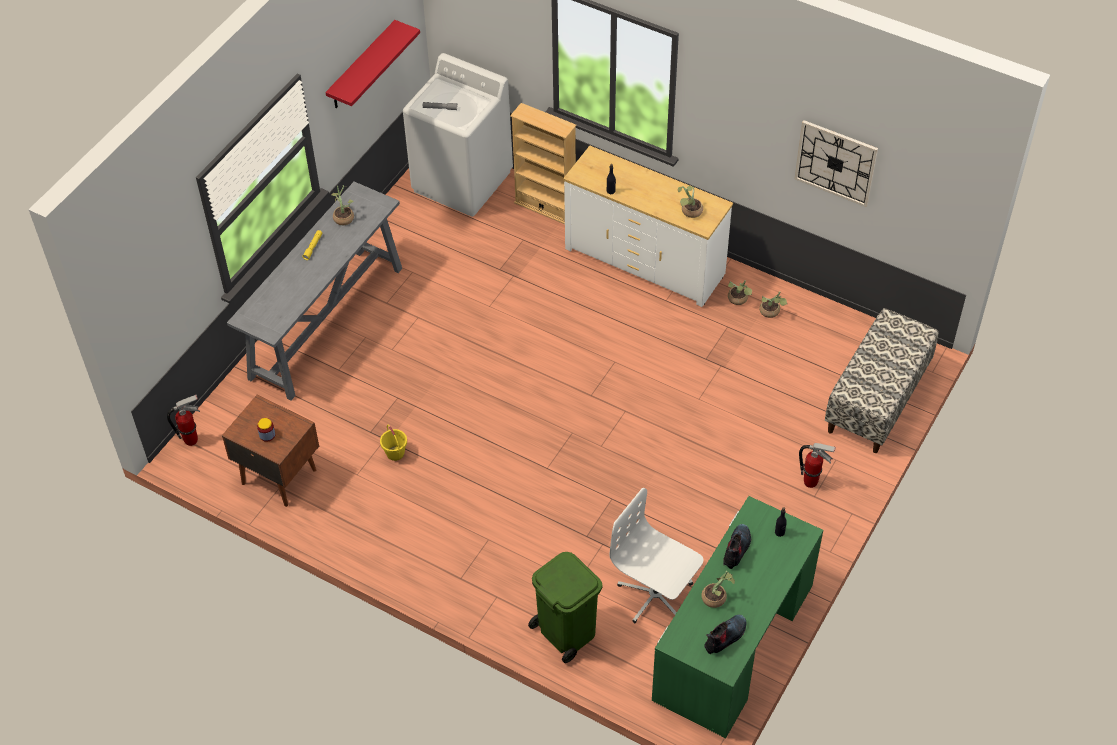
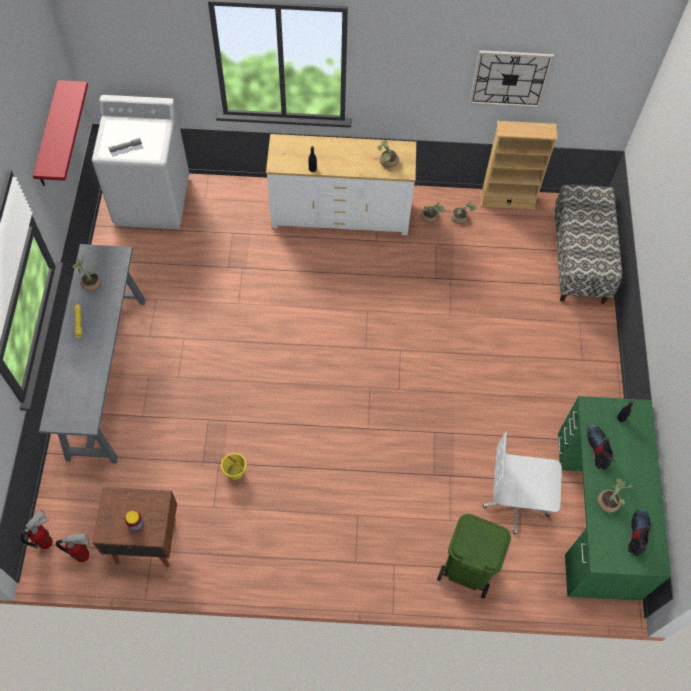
camera: 30 degrees left, 10 degrees up
beige bookcase [510,103,577,224] -> beige bookcase moved to [481,121,558,210]
fire extinguisher [799,443,836,488] -> fire extinguisher moved to [56,533,90,562]

